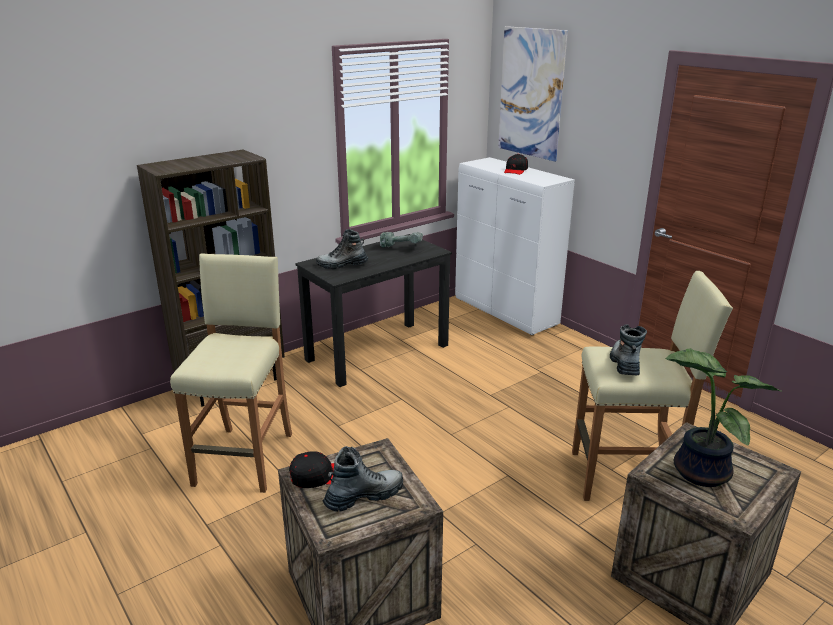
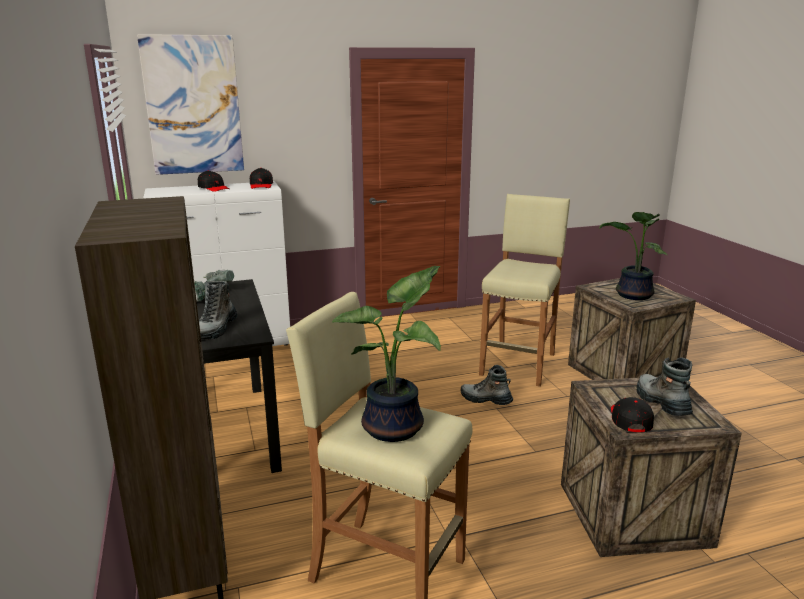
camera: 70 degrees left, 5 degrees down
boot [610,324,647,375] -> boot moved to [460,365,513,405]
none -> black cap [250,168,273,189]
none -> potted plant [332,266,441,442]

